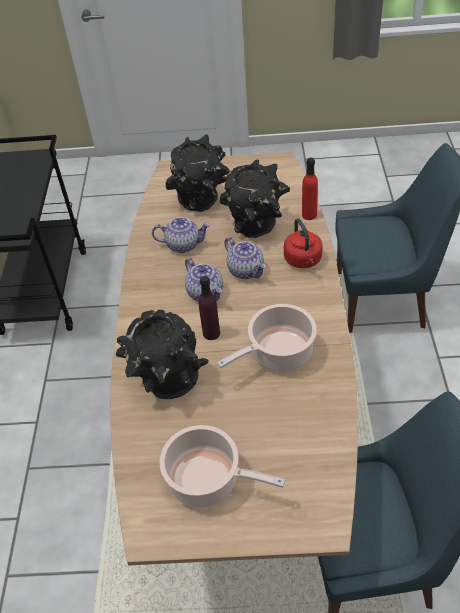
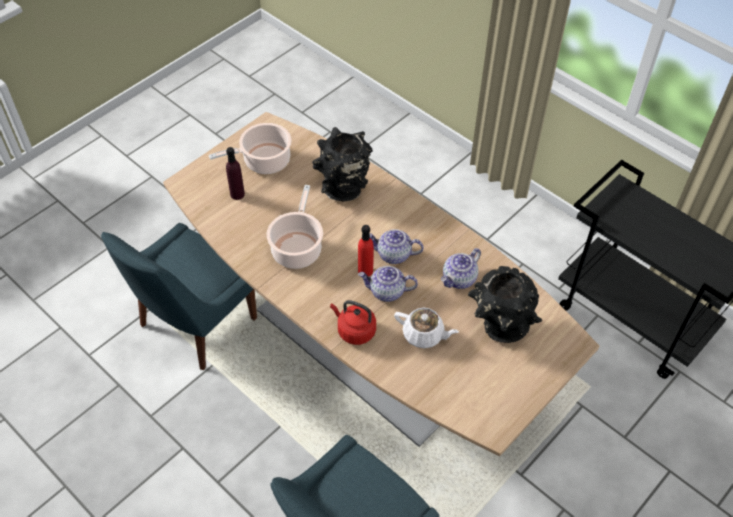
camera: 130 degrees right, 5 degrees up
purple bottle [198,276,220,340] -> purple bottle moved to [226,147,245,200]
black vase [220,160,290,238] -> white teapot [394,308,459,348]
red bottle [302,158,318,220] -> red bottle moved to [358,225,374,277]

